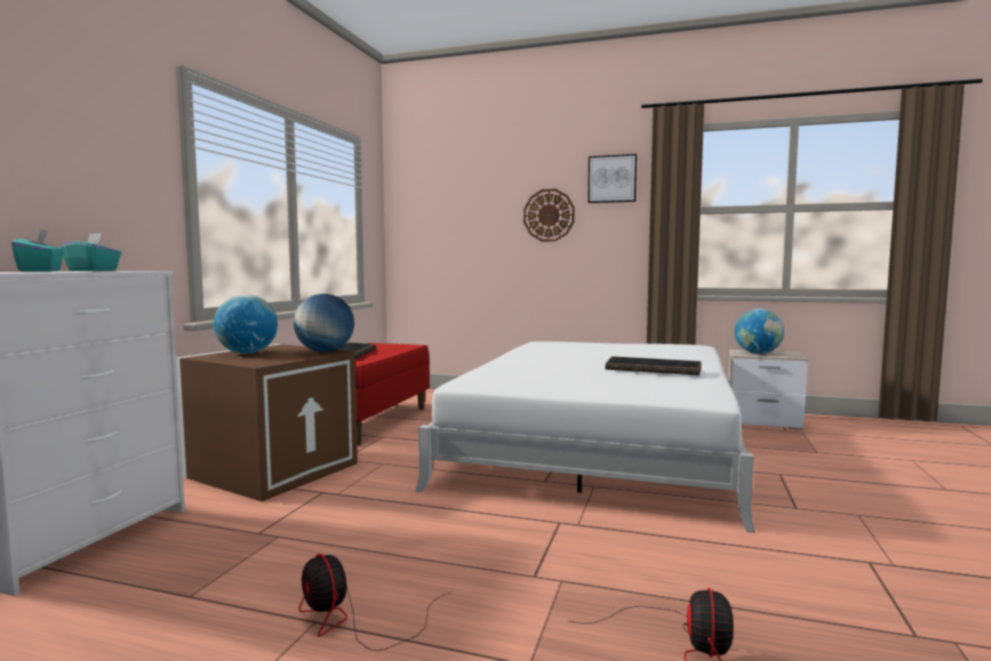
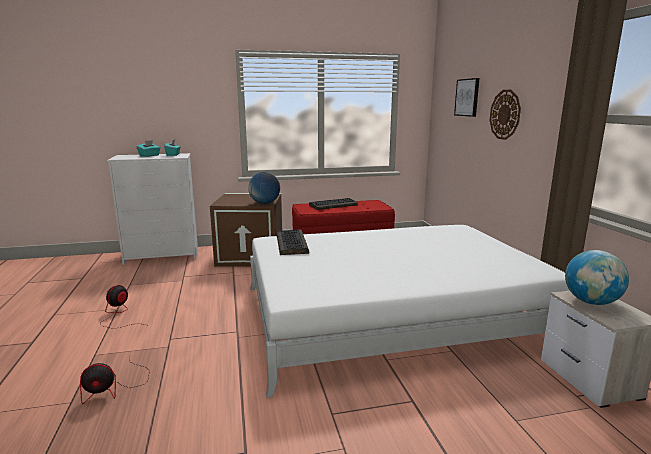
camera: 60 degrees right, 10 degrees up
globe [214,294,278,354] -> none
picture [588,154,637,203] -> picture moved to [454,78,480,117]
keyboard [605,356,701,375] -> keyboard moved to [277,229,309,255]

